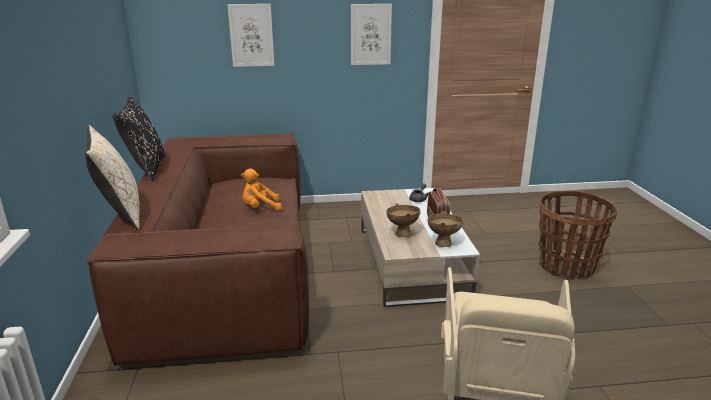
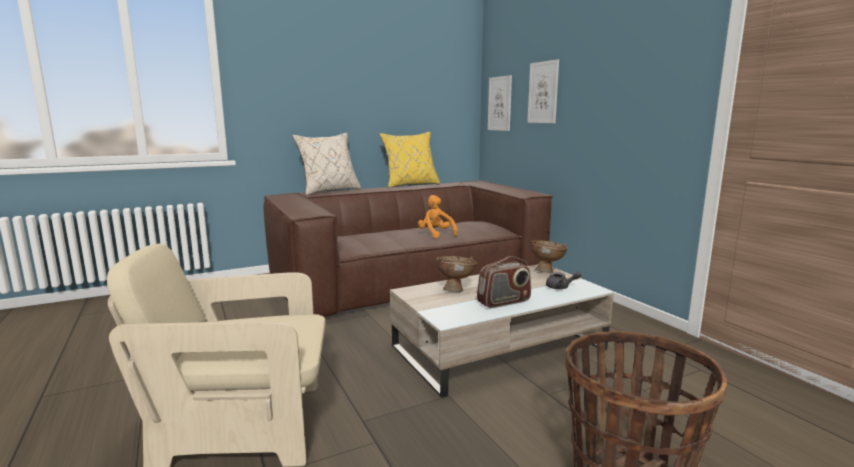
camera: 70 degrees right, 10 degrees down
black pillow [112,95,165,181] -> yellow pillow [379,132,440,188]
picture [351,4,392,65] -> picture moved to [488,75,512,131]
brown bowl [427,211,463,247] -> brown bowl moved to [531,240,567,273]

